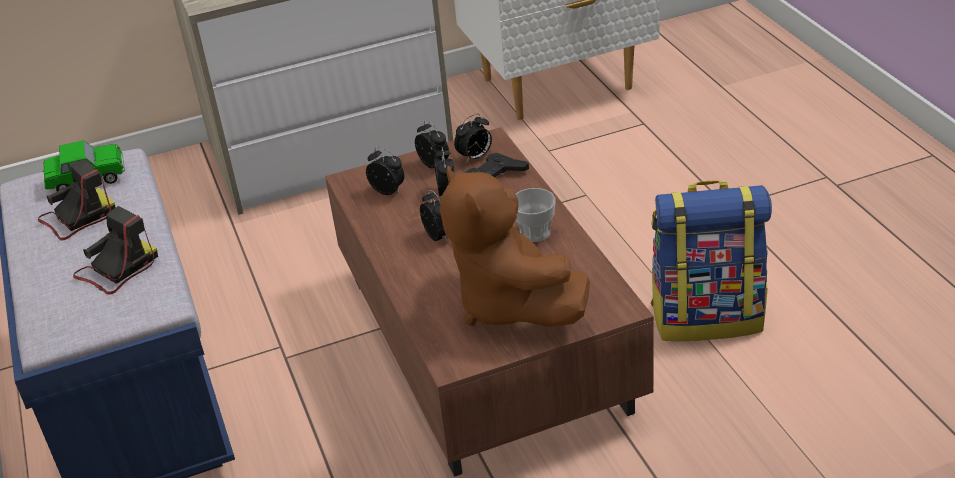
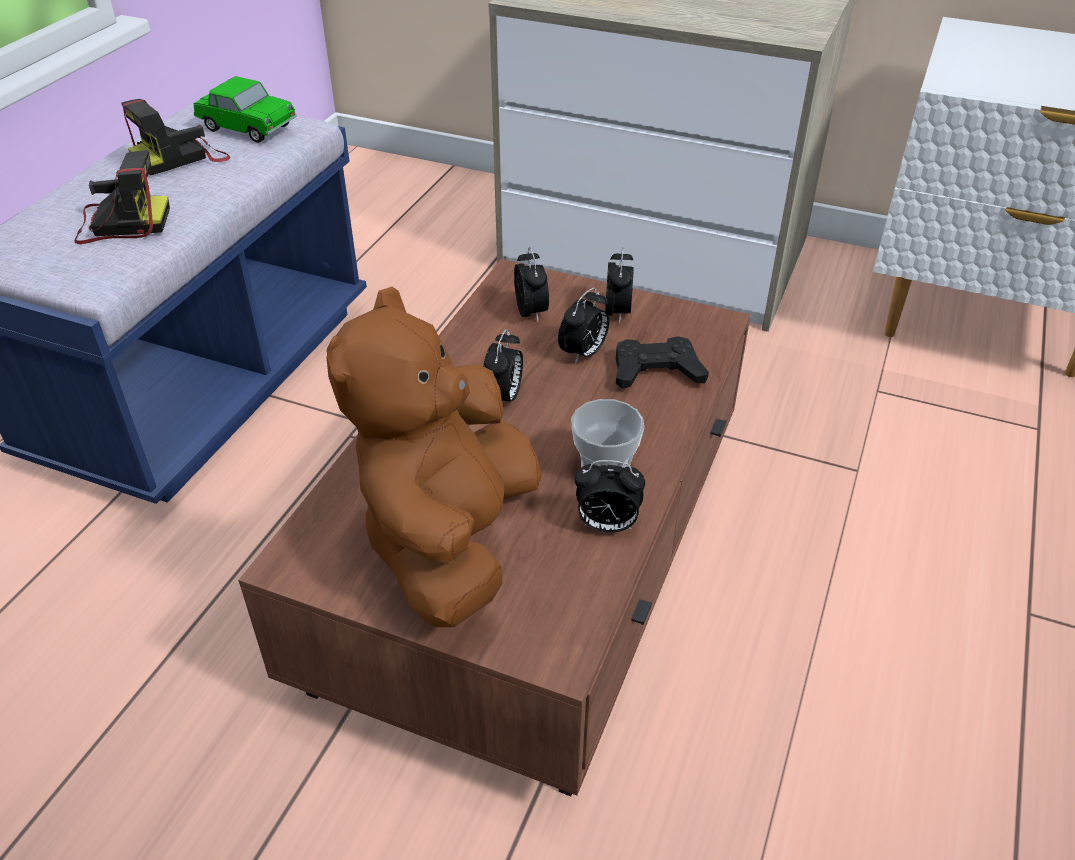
camera: 40 degrees right, 5 degrees up
camera [38,159,116,240] -> camera turned 135 degrees clockwise [121,99,231,176]
alarm clock [454,114,492,162] -> alarm clock moved to [575,460,645,533]
backpack [651,180,772,341] -> none

